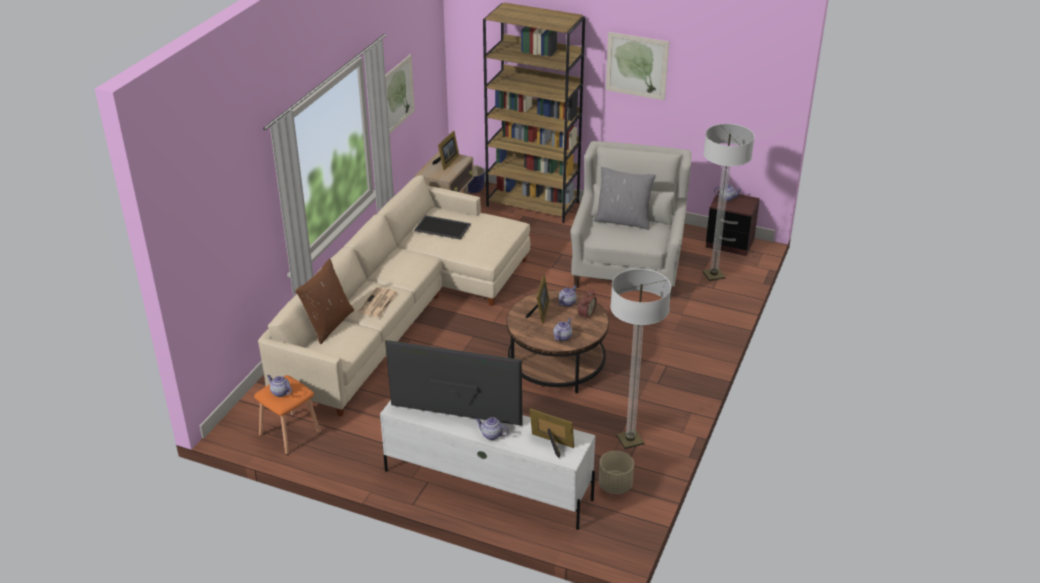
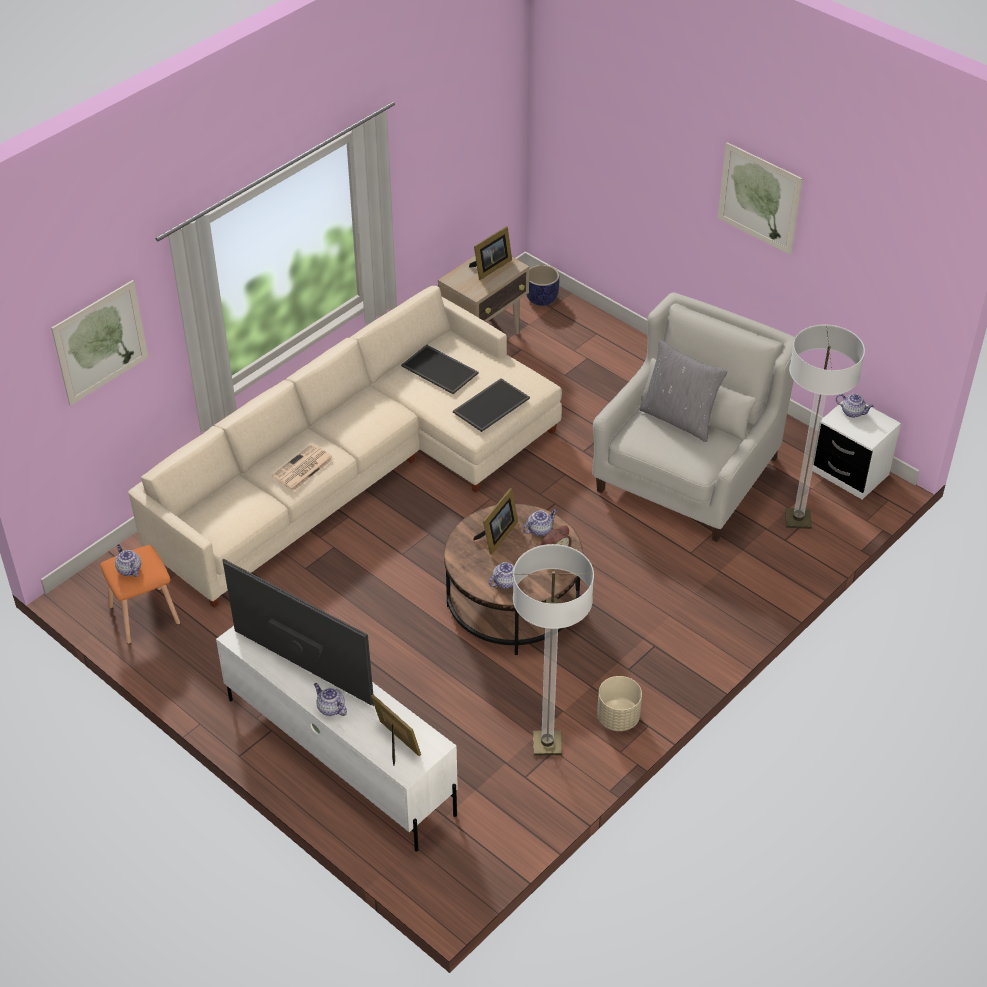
camera: 20 degrees right, 10 degrees up
brown pillow [295,258,354,344] -> none
picture [385,54,415,134] -> picture moved to [51,280,148,406]
brown bookcase [483,2,585,223] -> none
beige planter [599,451,634,494] -> beige planter moved to [597,676,642,731]
brown nightstand [706,190,760,256] -> white nightstand [813,401,901,500]
none -> tray [453,378,530,432]

